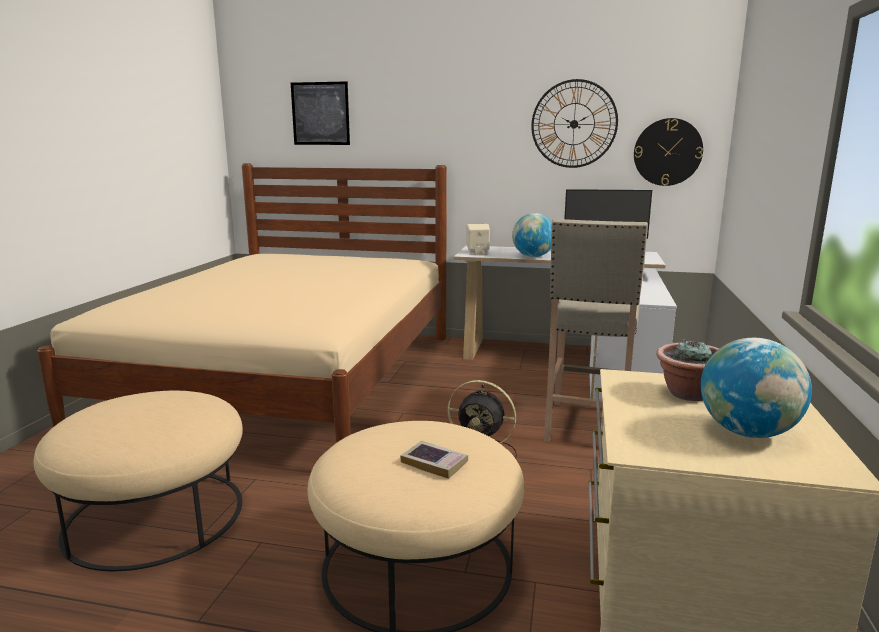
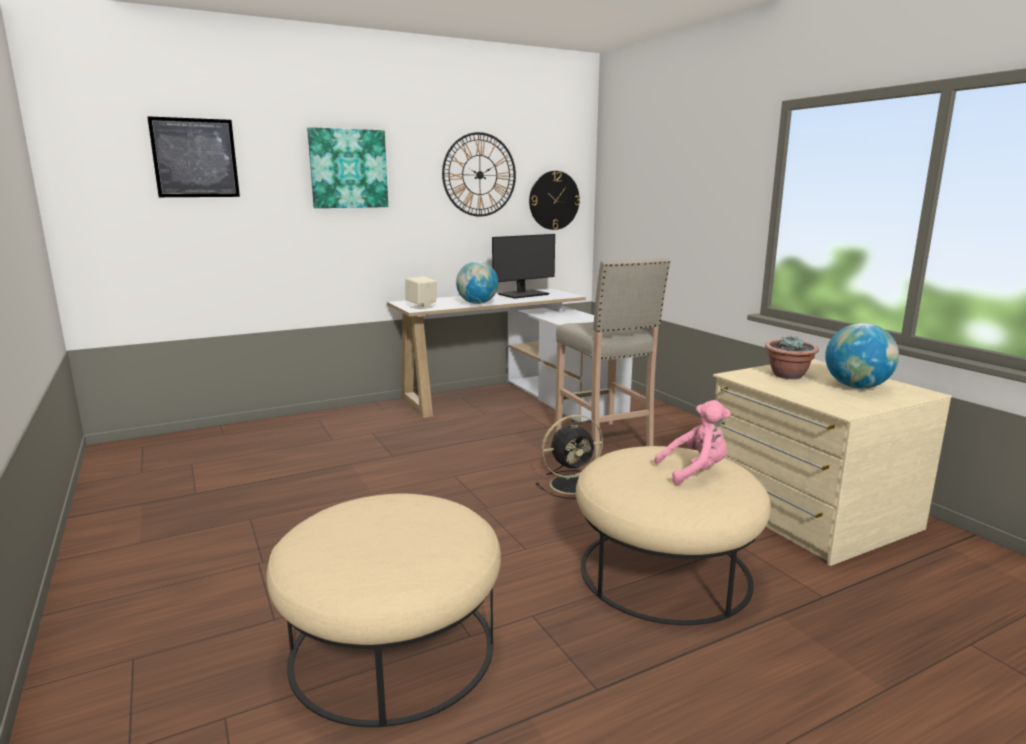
camera: 40 degrees left, 0 degrees up
beige bed [37,163,447,443] -> none
book [400,441,468,479] -> pink plush toy [654,400,731,485]
none -> picture [307,127,388,208]

